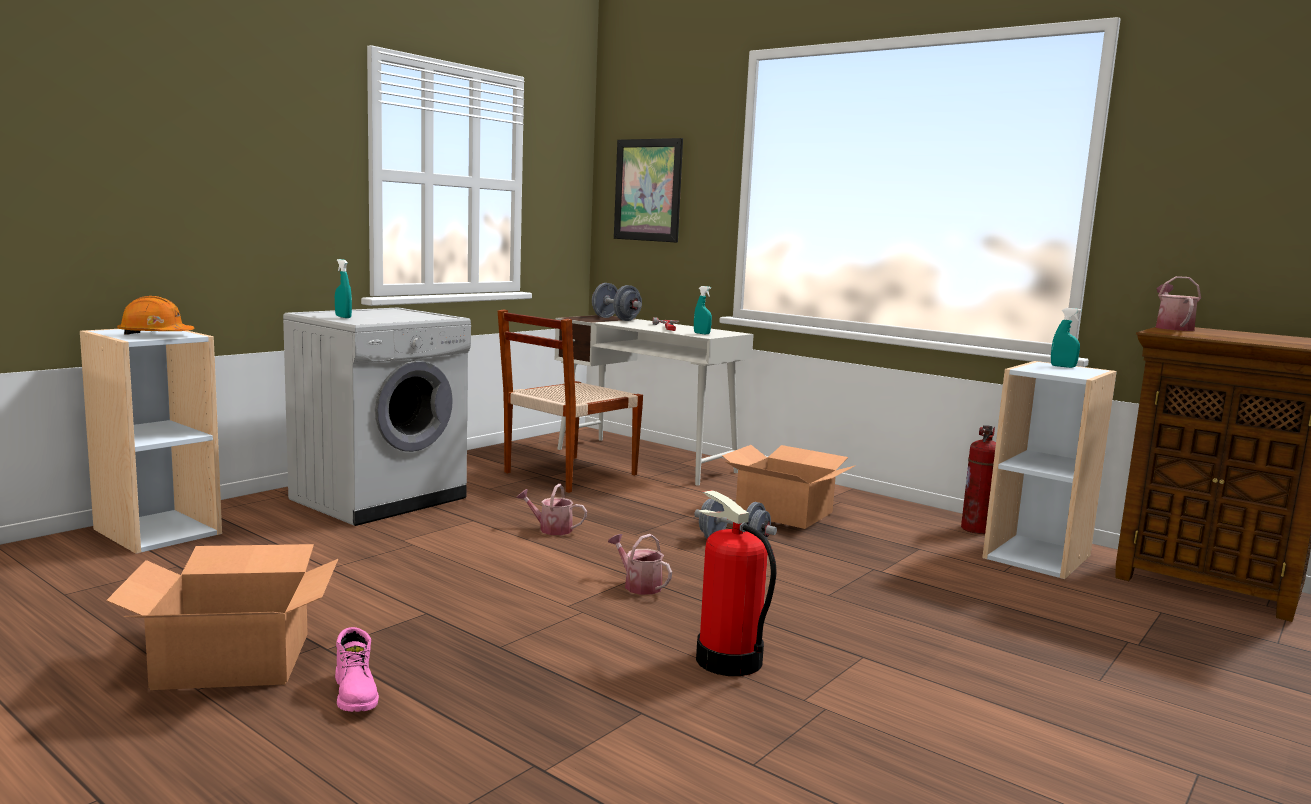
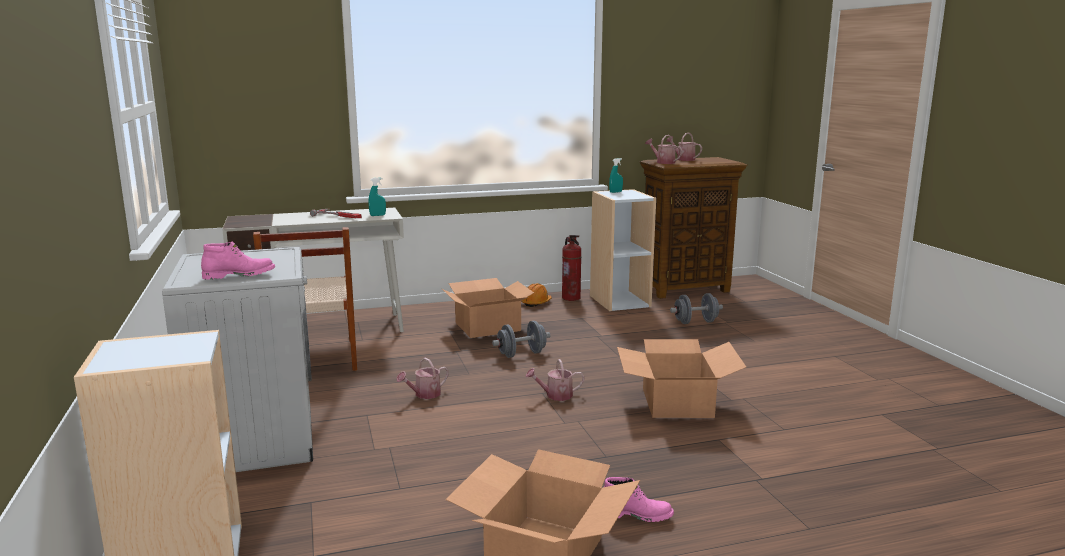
camera: 55 degrees left, 5 degrees up
orange hard hat [117,296,195,335] -> orange hard hat moved to [521,283,552,307]
turquoise spray bottle [335,259,352,318] -> pink boot [201,242,275,280]
grey dumbbell [592,283,642,321] -> grey dumbbell moved to [670,293,723,324]
picture [614,138,683,243] -> none
fire extinguisher [696,490,776,676] -> cardboard box [617,339,746,418]
none -> watering can [666,133,702,161]

